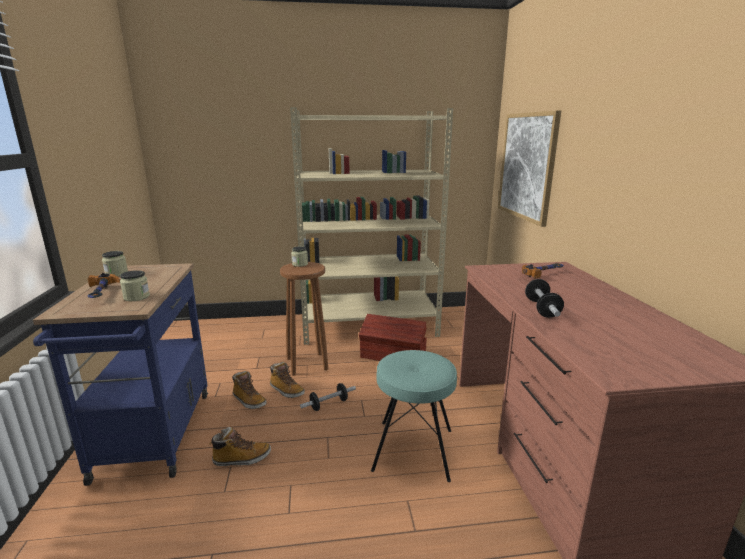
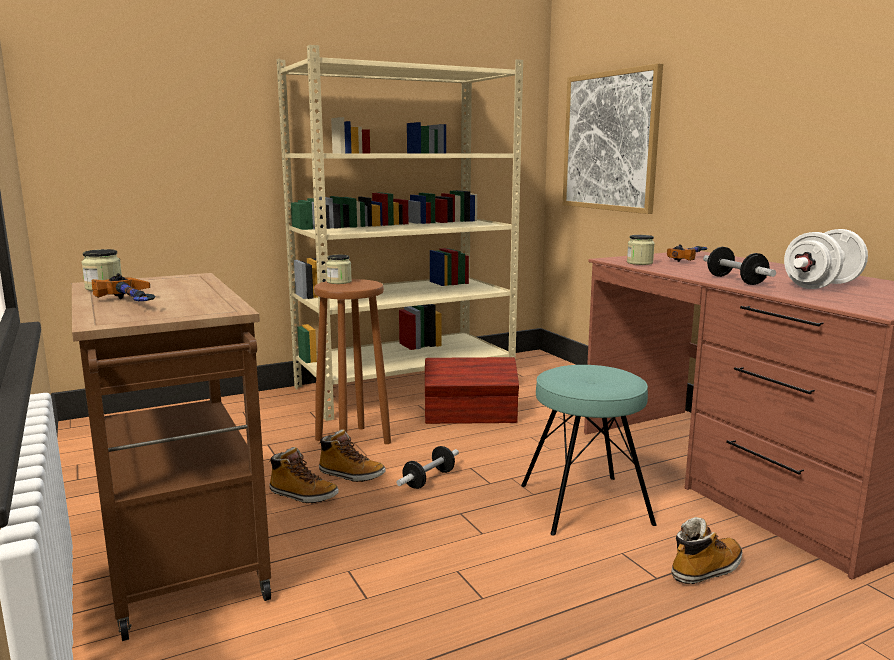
camera: 20 degrees left, 5 degrees down
blue cart [33,263,208,486] -> brown cart [72,273,271,641]
jar [120,270,150,301] -> jar moved to [627,235,655,265]
boot [209,427,271,466] -> boot moved to [671,517,742,584]
none -> white dumbbell [784,229,868,289]

